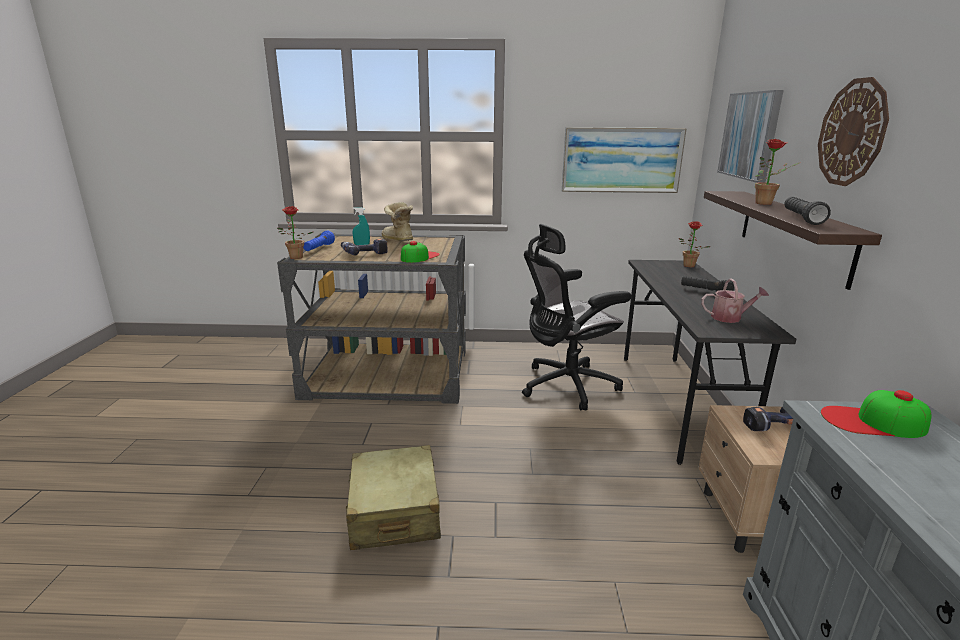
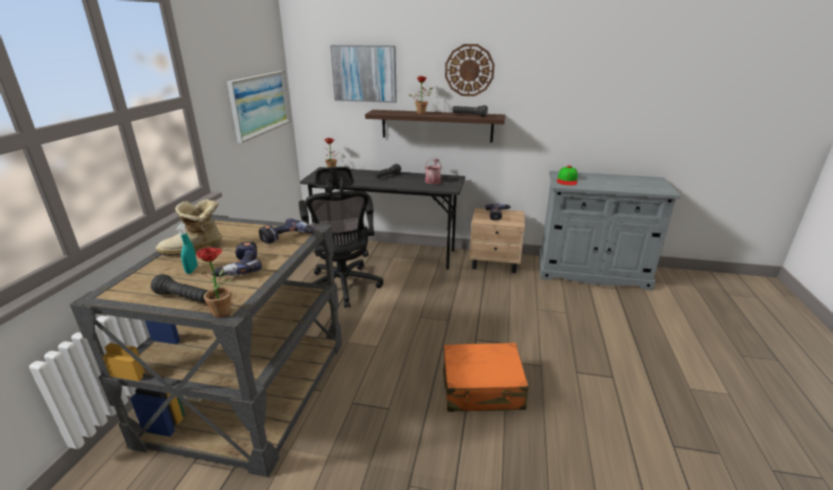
camera: 80 degrees left, 5 degrees up
blue flashlight [303,231,335,251] -> black flashlight [151,274,209,303]
beige suitcase [346,445,441,550] -> orange suitcase [443,342,529,412]
cap [401,241,440,263] -> power drill [259,218,316,244]

